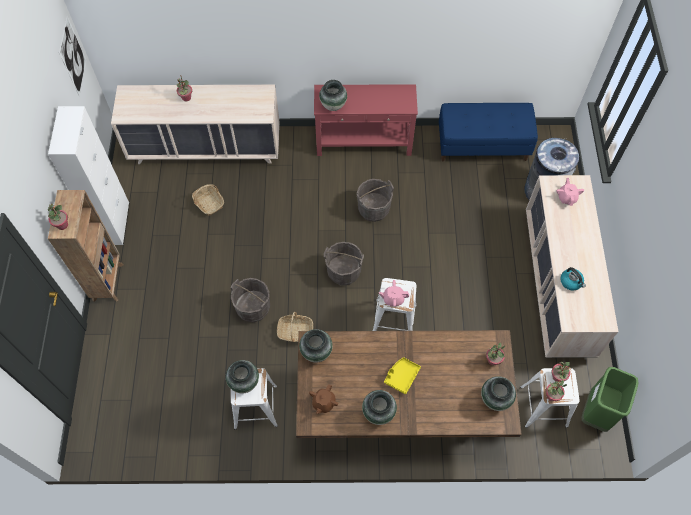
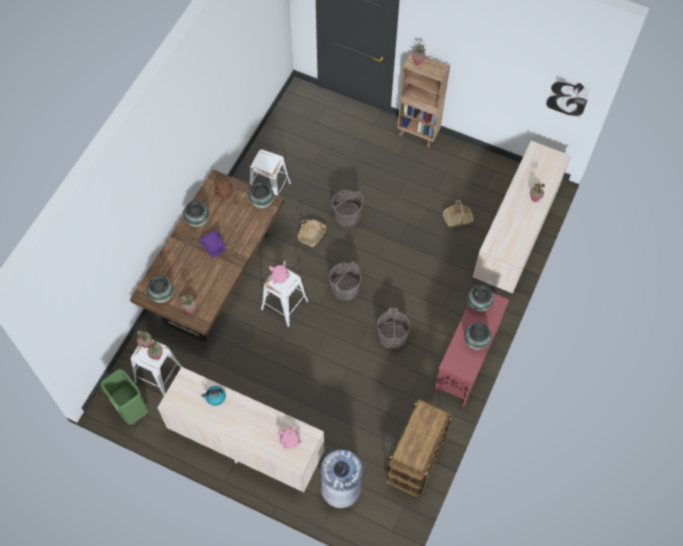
camera: 115 degrees right, 0 degrees up
white cabinet [48,106,129,245] -> none
vase [226,360,259,393] -> vase moved to [464,323,491,350]
yellow tray [384,357,421,394] -> purple tray [199,230,225,259]
blue bench [439,103,538,161] -> brown cart [386,399,452,497]

